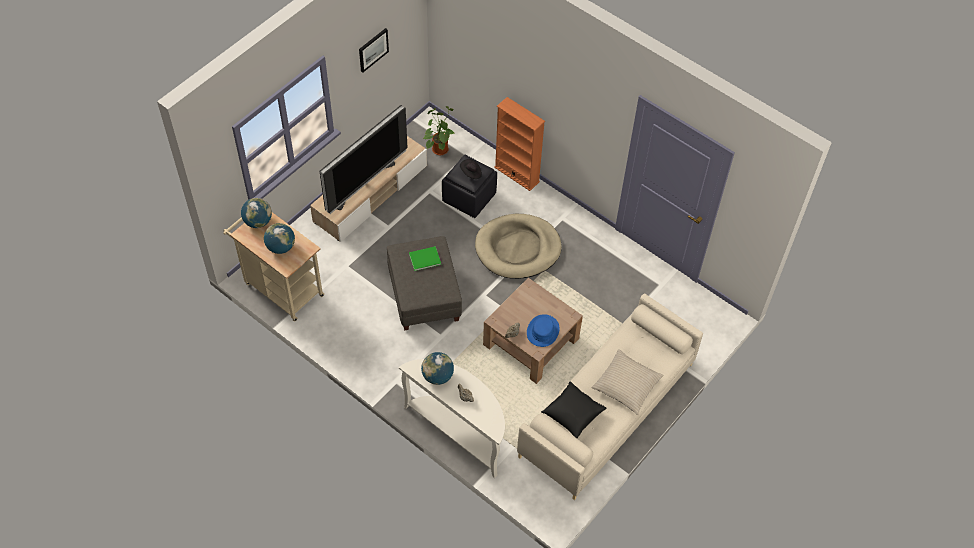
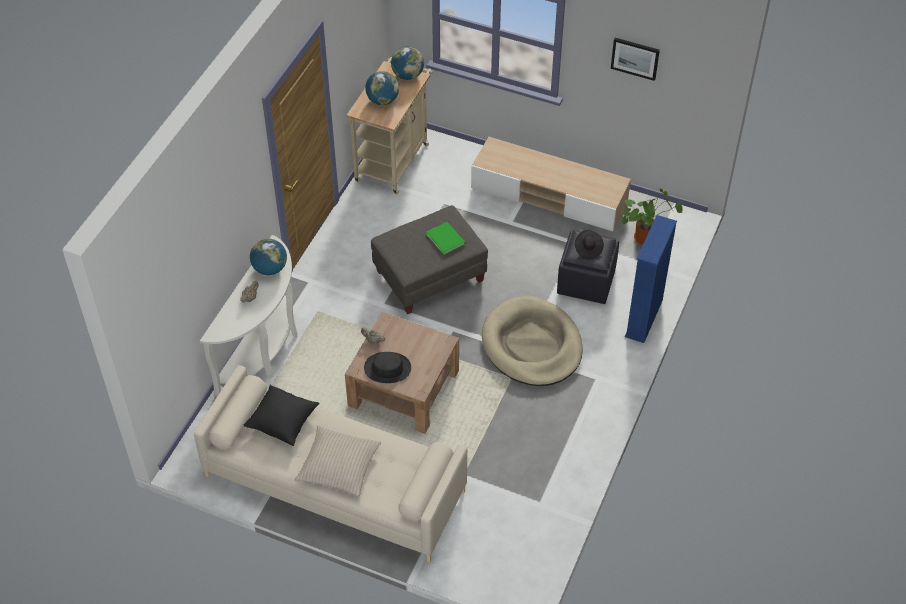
camera: 75 degrees right, 5 degrees down
television [320,105,408,214] -> none
orange bookcase [494,97,545,191] -> blue bookcase [625,215,677,343]
blue hat [527,314,559,347] -> black hat [364,352,411,383]

